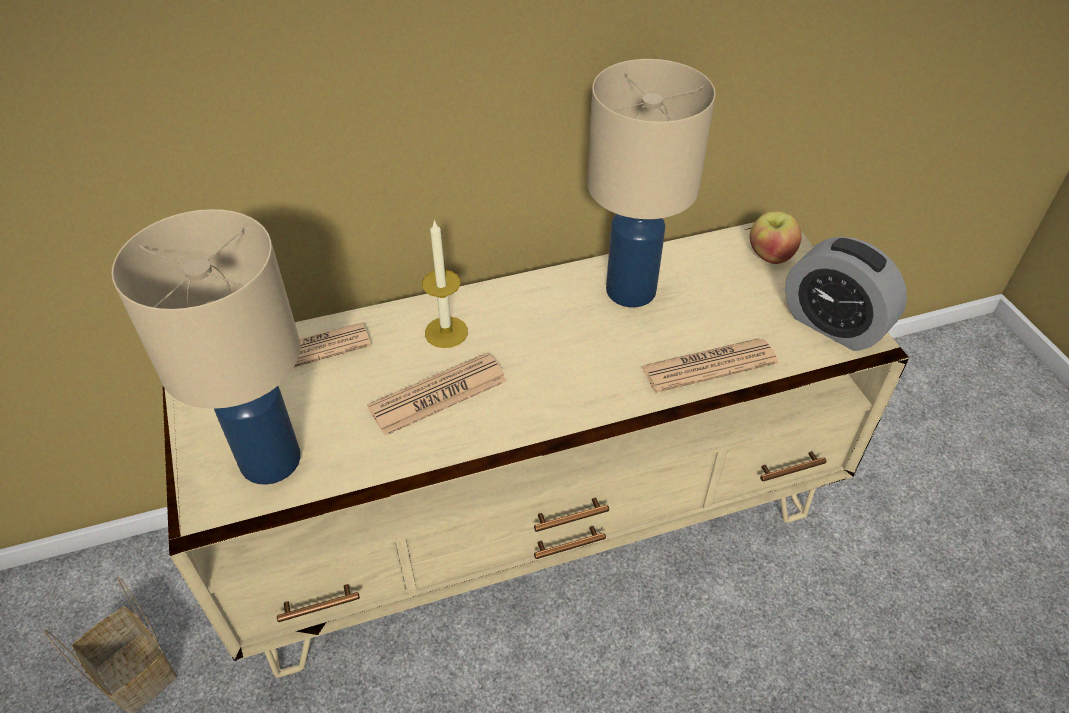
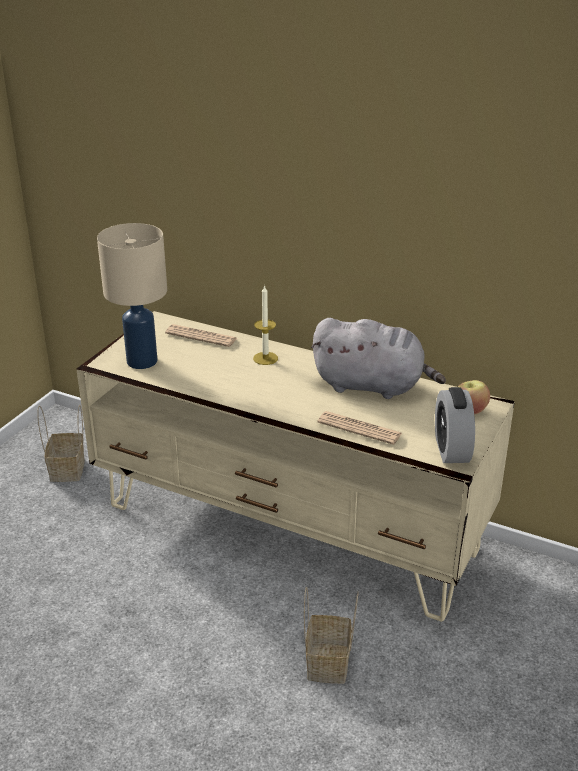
camera: 45 degrees right, 15 degrees down
newspaper [367,352,507,436] -> none
beige table lamp [587,59,716,307] -> grey plush toy [311,318,446,399]
none -> basket [304,587,359,684]

